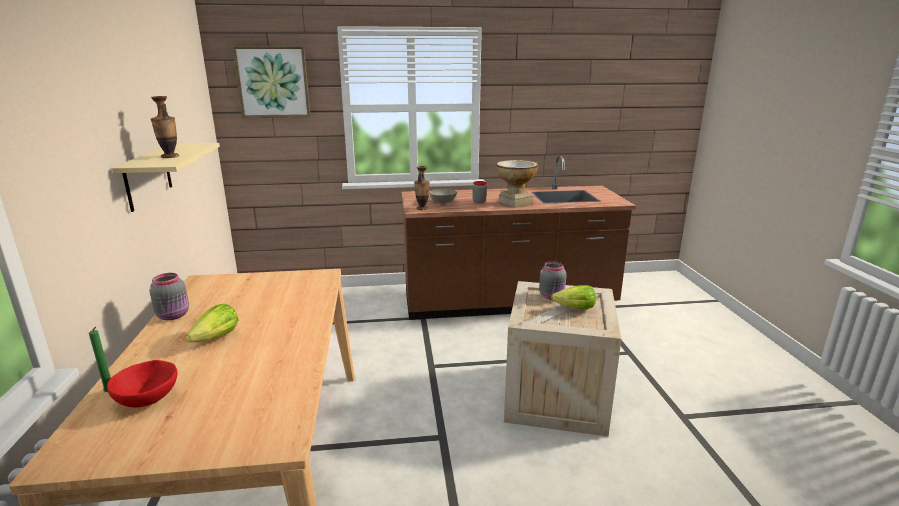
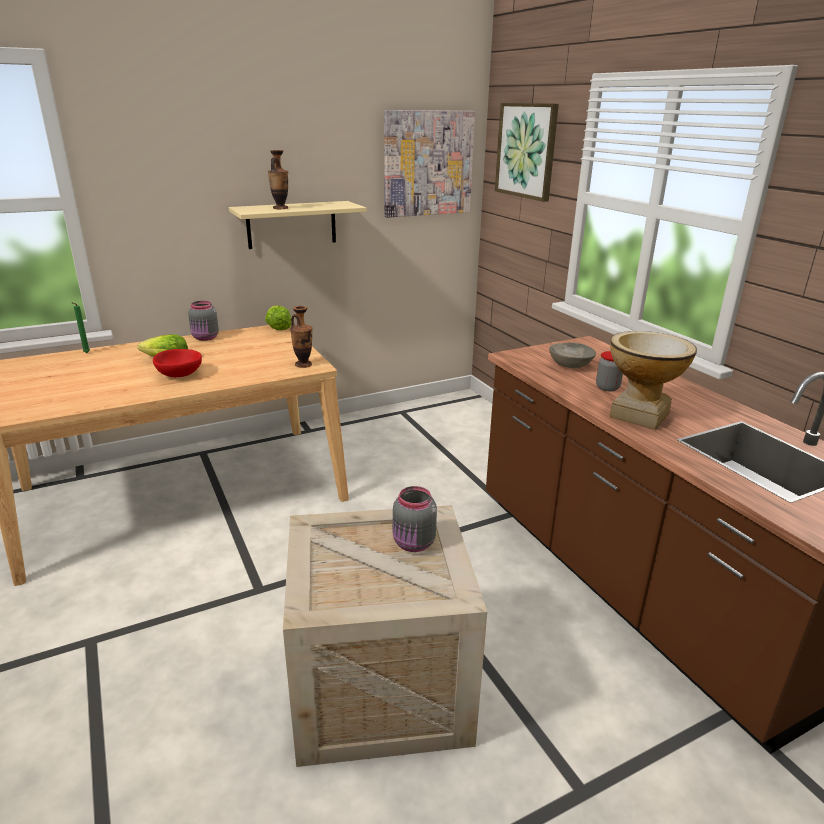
camera: 70 degrees right, 5 degrees up
red bowl [107,360,177,407] -> red bowl moved to [153,349,202,377]
vase [414,166,430,210] -> vase moved to [290,306,312,368]
lettuce [551,285,596,309] -> lettuce moved to [265,305,291,331]
none -> picture [384,110,475,218]

